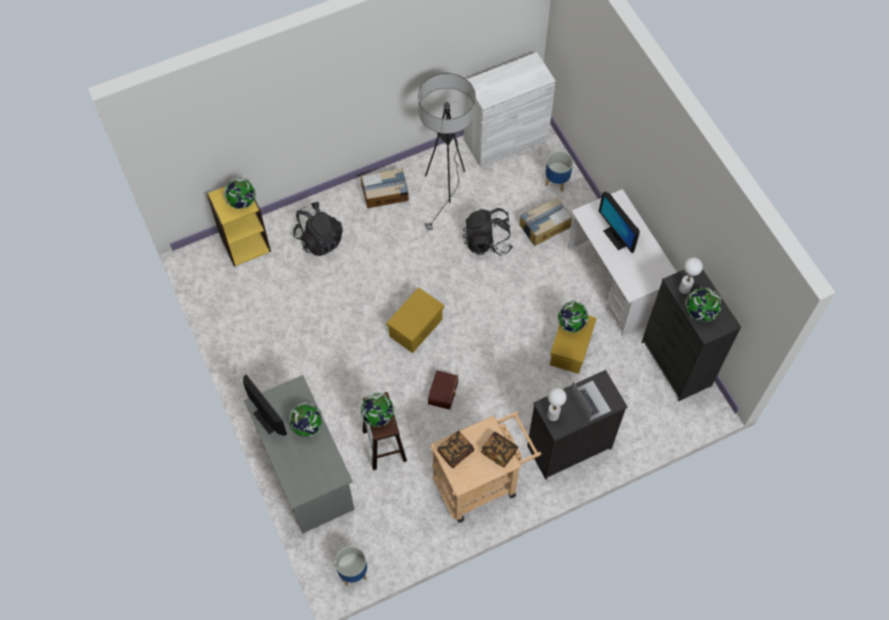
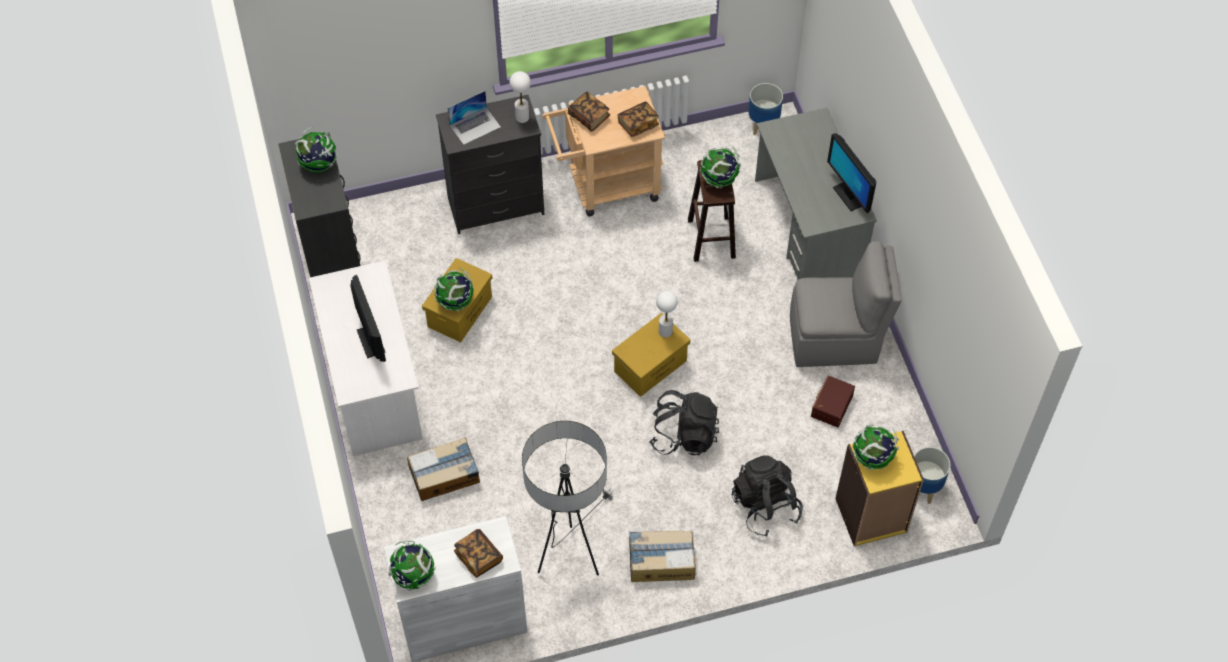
camera: 170 degrees left, 5 degrees down
globe [289,402,322,437] -> globe moved to [388,540,436,591]
brown storage box [428,370,458,410] -> brown storage box moved to [811,375,855,428]
black backpack [463,208,513,255] -> black backpack moved to [649,390,719,455]
planter [545,151,573,192] -> planter moved to [914,447,950,504]
laptop [571,380,611,421] -> laptop turned 105 degrees counterclockwise [447,91,501,145]
white table lamp [679,257,703,294] -> white table lamp moved to [656,291,678,338]
none -> book [454,529,503,578]
none -> grey chair [790,241,902,367]

